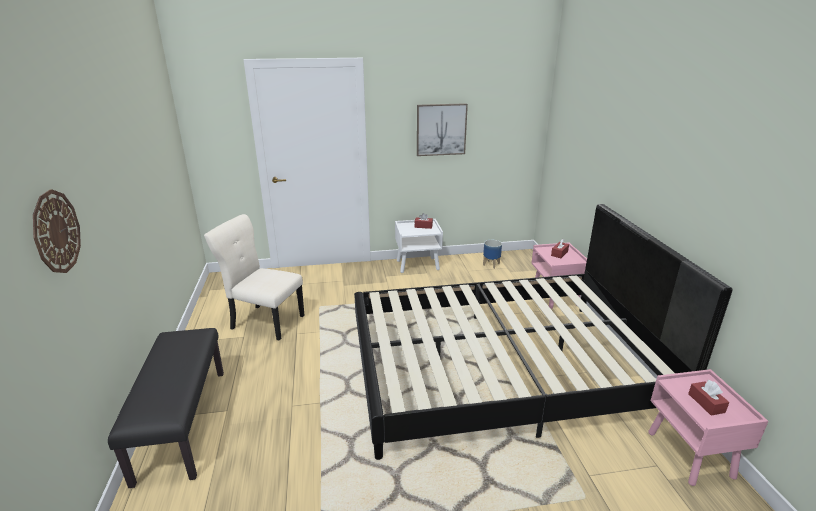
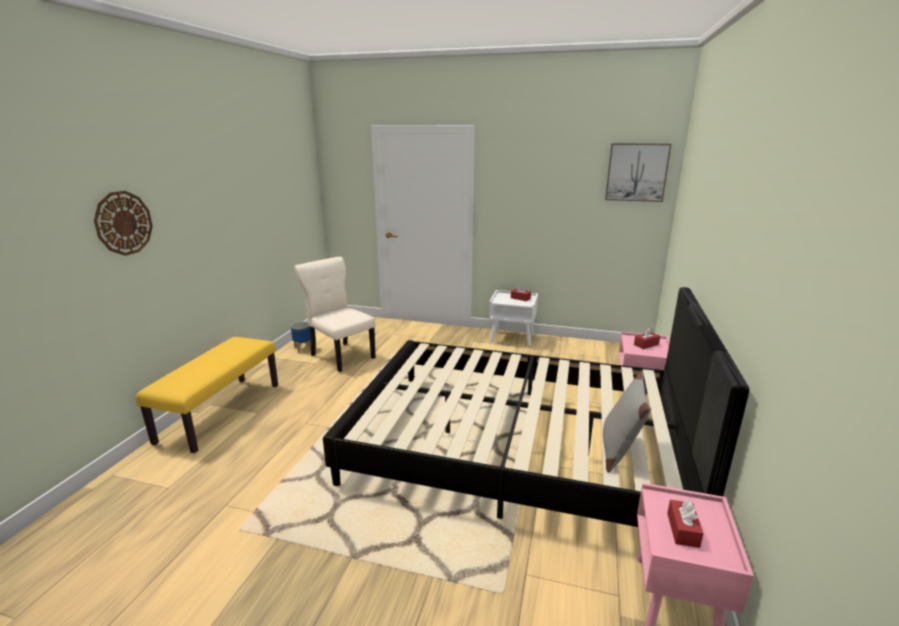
camera: 25 degrees right, 5 degrees down
black bench [108,328,224,488] -> yellow bench [136,337,278,453]
picture [417,103,468,156] -> picture moved to [605,143,672,202]
planter [483,240,502,269] -> planter moved to [291,322,311,353]
none -> grey pillow [603,370,651,473]

